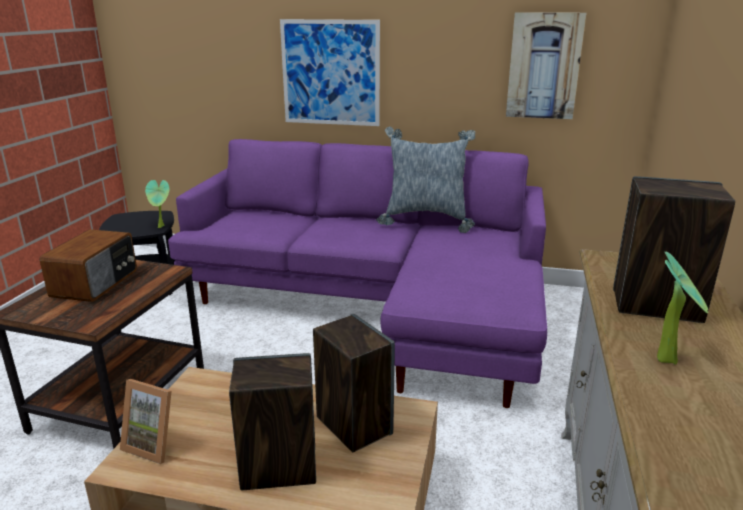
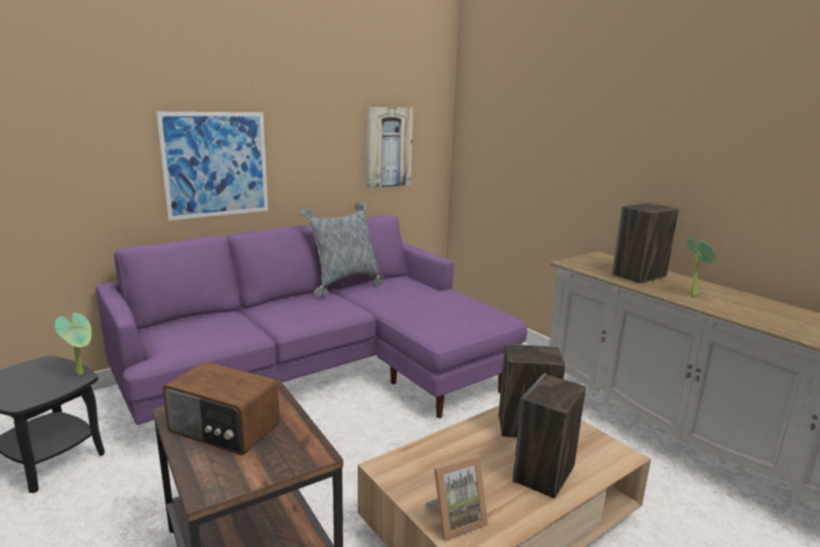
camera: 50 degrees left, 5 degrees down
radio [40,229,137,302] -> radio turned 150 degrees clockwise [163,361,280,455]

